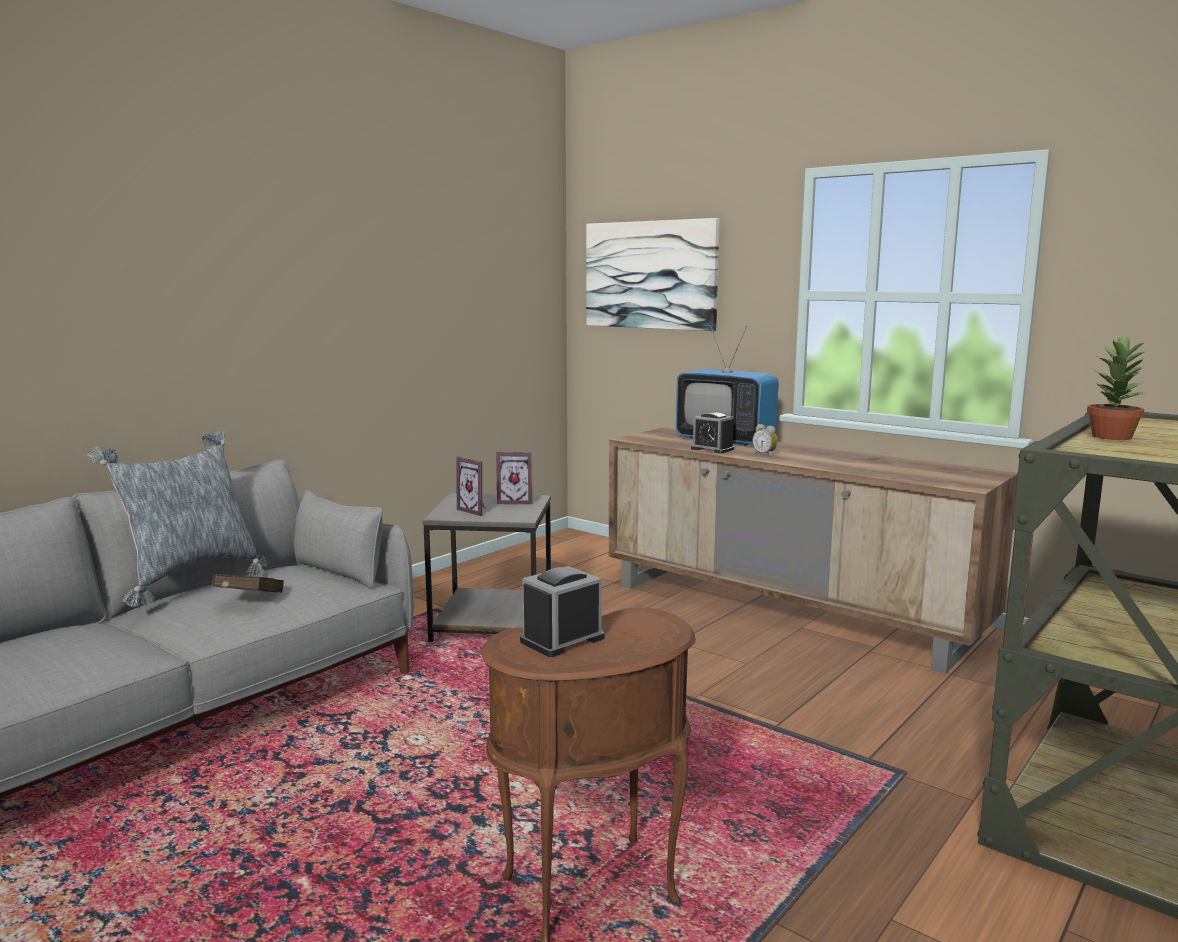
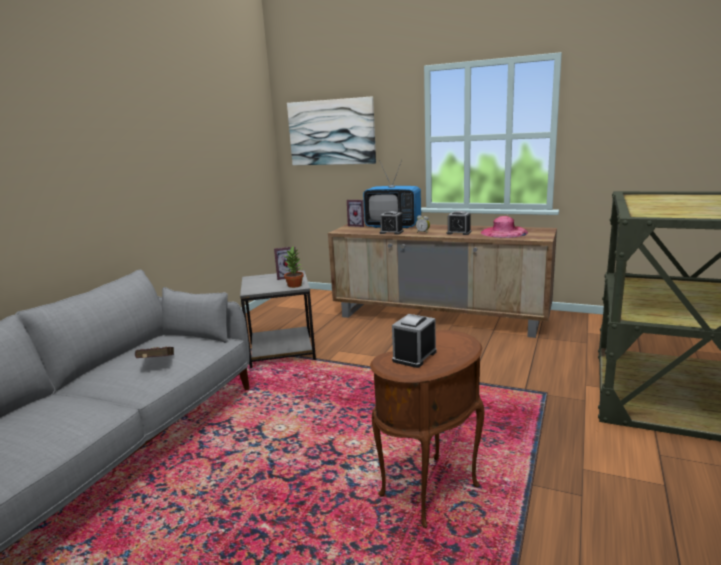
camera: 15 degrees left, 5 degrees up
pillow [87,430,269,607] -> none
picture frame [457,457,486,516] -> picture frame moved to [347,200,364,227]
potted plant [1087,334,1147,440] -> potted plant moved to [284,247,304,288]
none -> alarm clock [447,211,471,235]
none -> pink hat [481,216,528,238]

